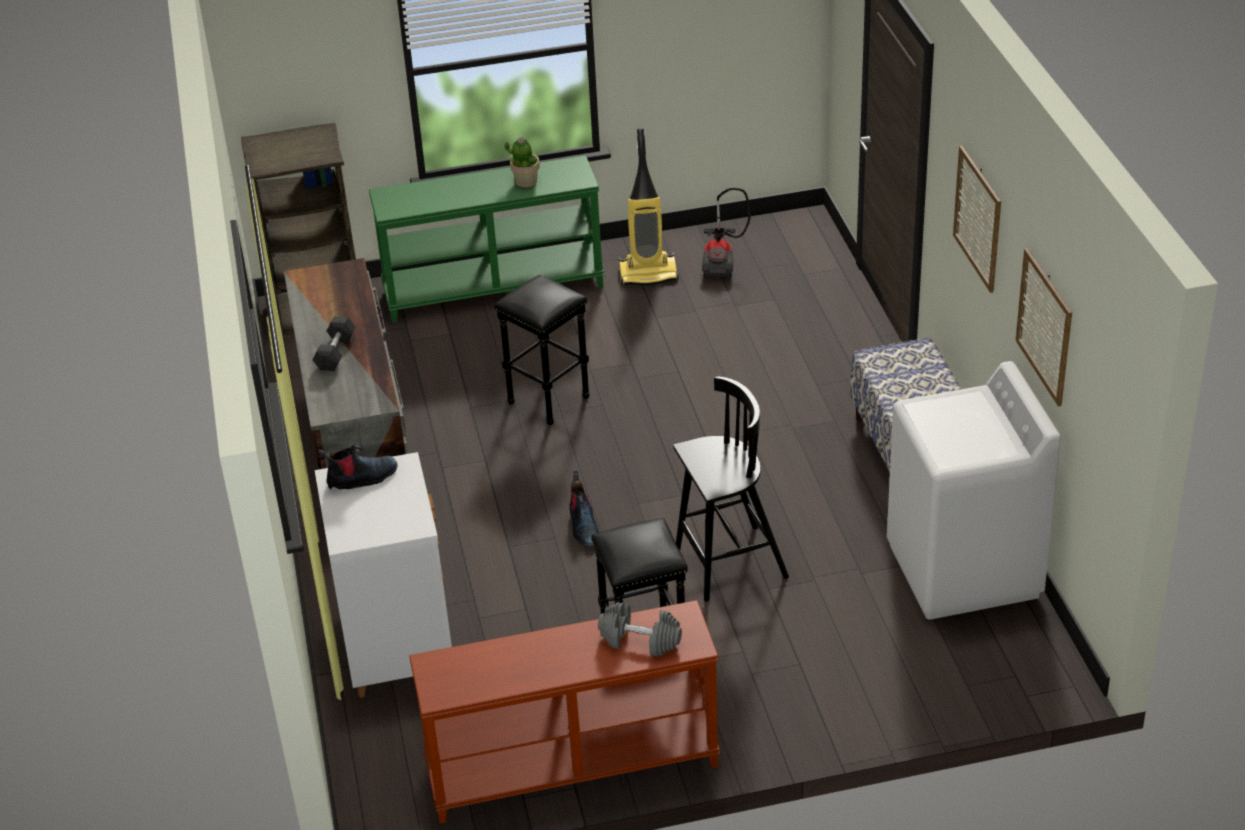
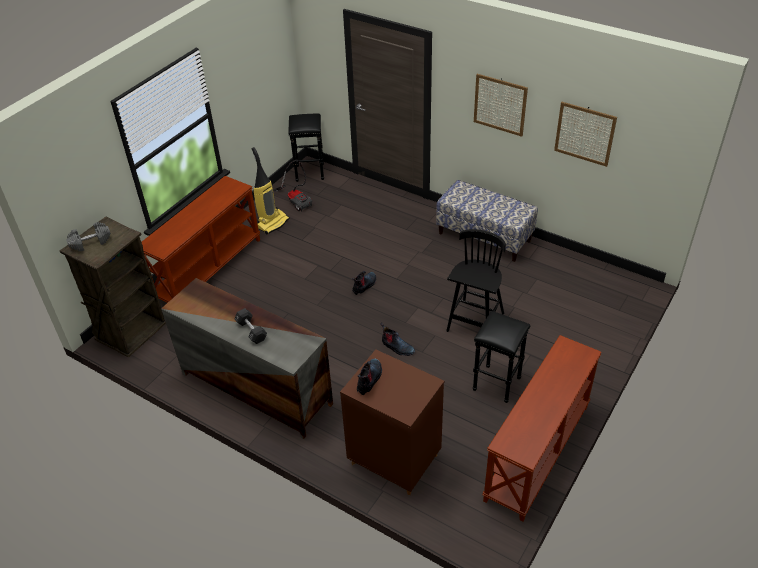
camera: 45 degrees left, 5 degrees up
white dresser [315,452,452,698] -> brown dresser [340,350,445,495]
green console table [369,155,604,323] -> brown console table [142,176,260,303]
black stool [494,275,589,425] -> black stool moved to [288,114,324,182]
potted plant [505,137,540,187] -> none
grey dumbbell [598,603,682,656] -> grey dumbbell moved to [66,222,111,251]
white washing machine [887,361,1061,620] -> none
none -> boot [352,271,376,295]

